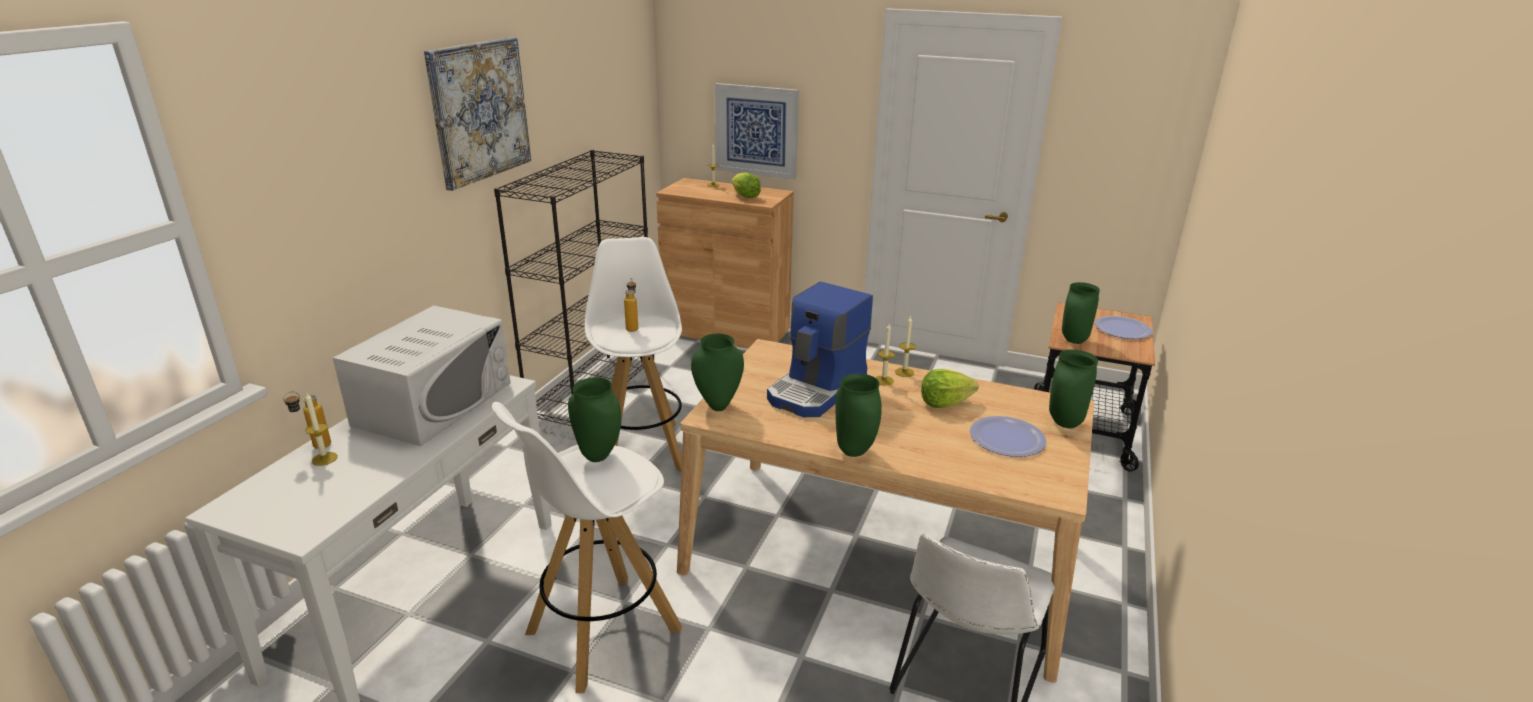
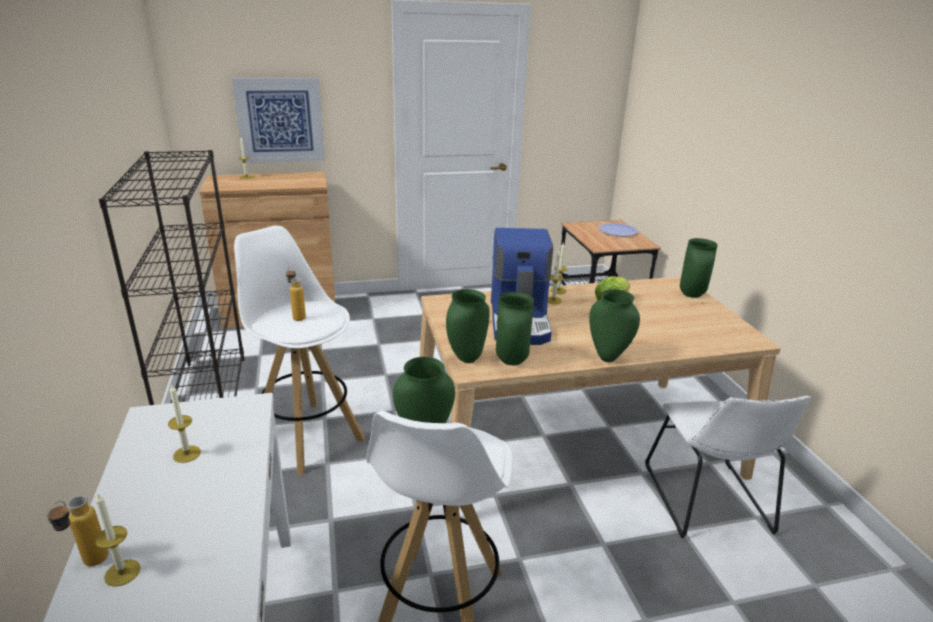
camera: 35 degrees left, 0 degrees up
white microwave [333,305,511,446] -> candle [168,385,201,463]
picture [424,37,531,191] -> none
lettuce [731,172,761,198] -> none
plate [970,416,1047,457] -> none
green vase [1062,282,1100,344] -> green vase moved to [496,292,534,365]

